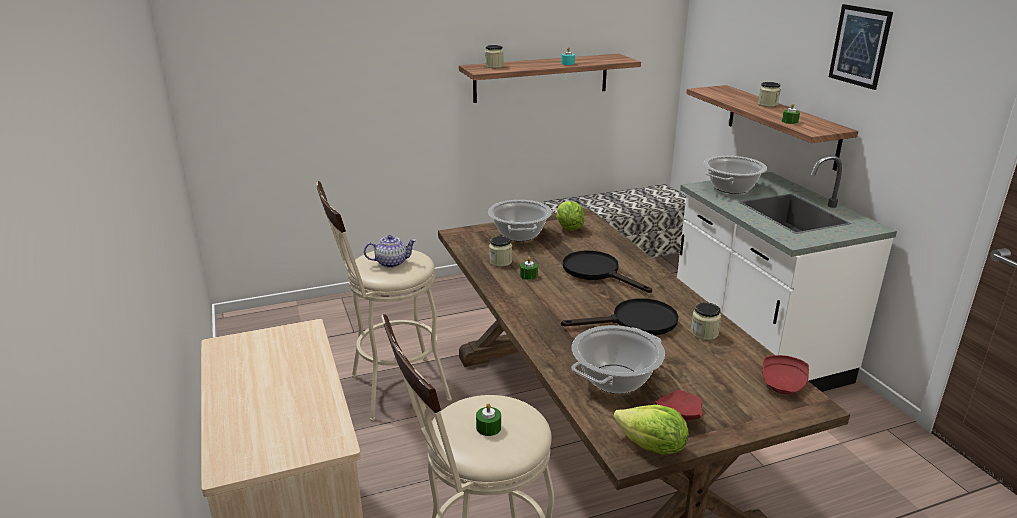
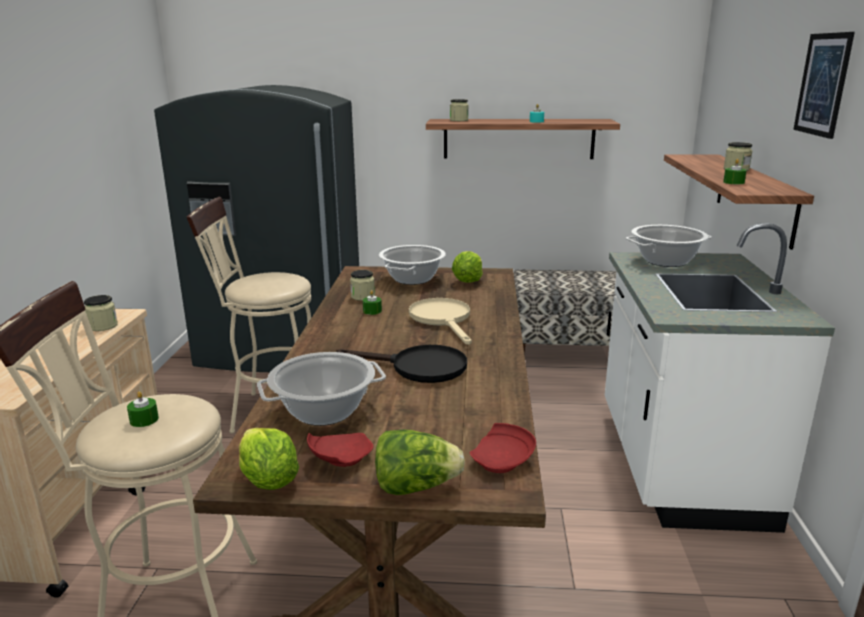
camera: 25 degrees right, 5 degrees down
teapot [364,235,417,268] -> none
black frying pan [563,251,652,293] -> beige frying pan [409,298,472,345]
jar [691,302,721,340] -> jar moved to [84,295,118,331]
none -> grey fridge [154,85,359,372]
none -> lettuce [375,430,465,495]

